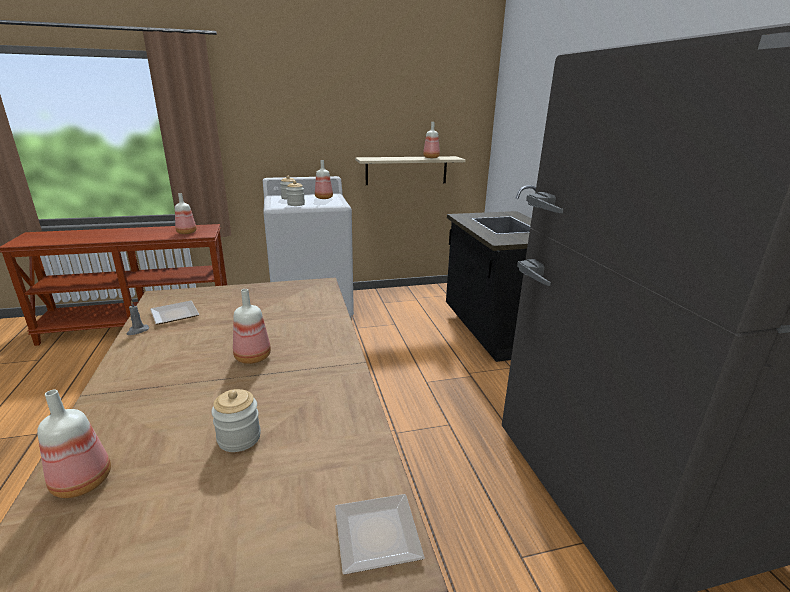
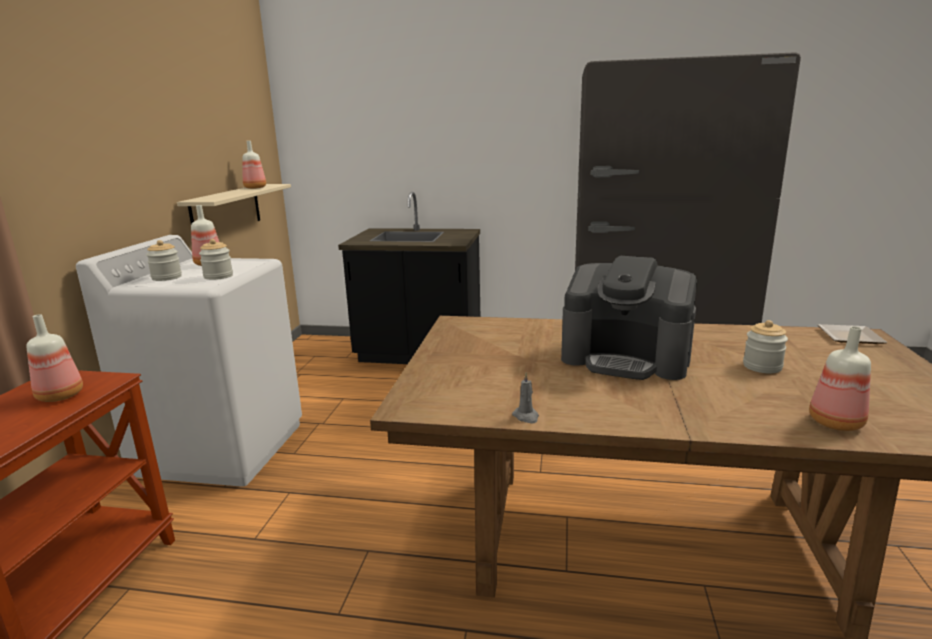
camera: 65 degrees left, 5 degrees down
plate [150,301,200,325] -> none
bottle [233,289,271,364] -> coffee machine [561,256,697,380]

